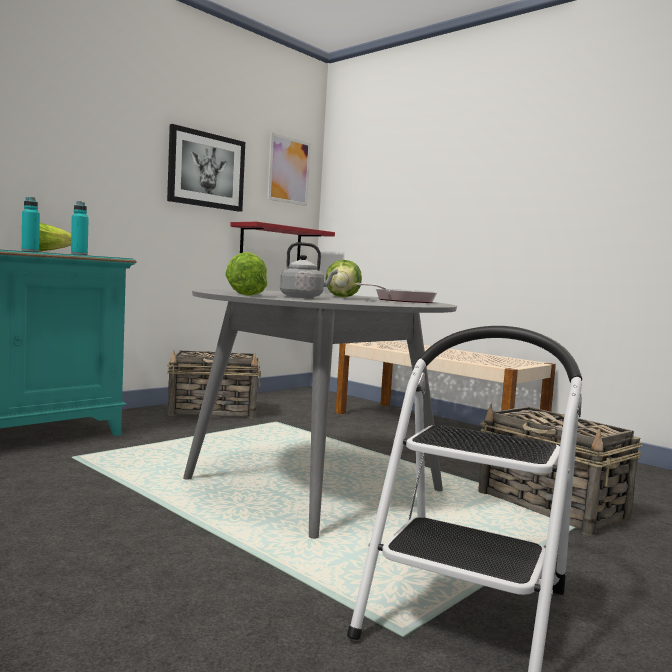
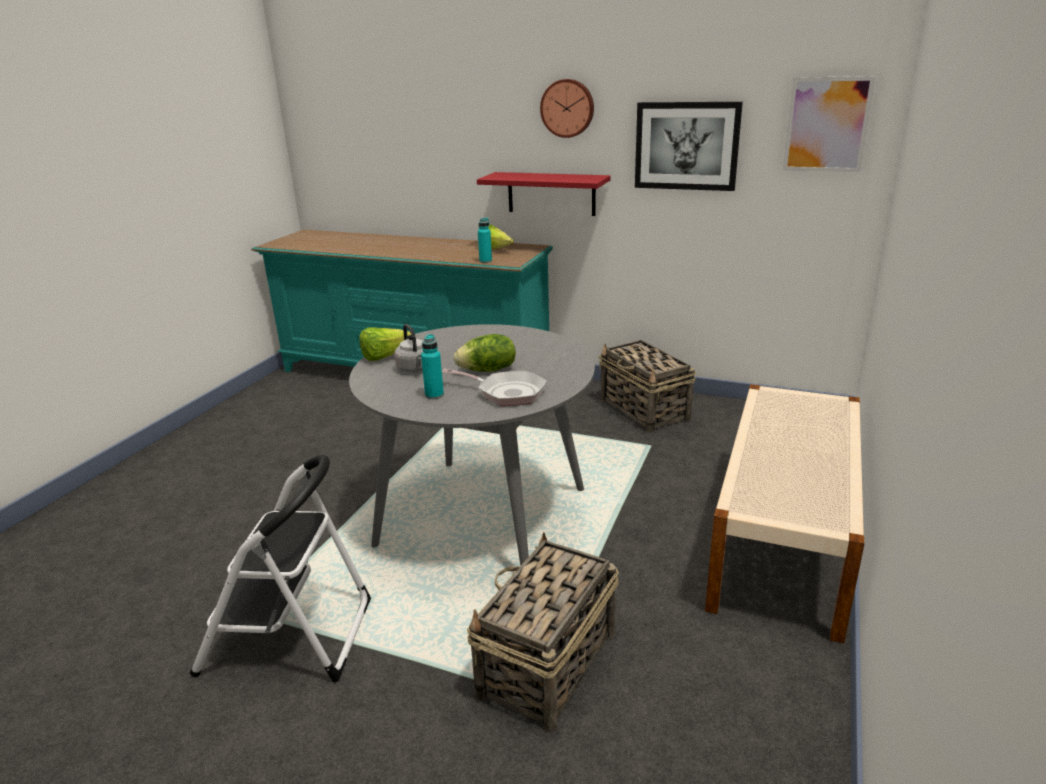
camera: 70 degrees right, 20 degrees up
turquoise bottle [22,197,40,252] -> turquoise bottle moved to [421,334,444,399]
red shelf [230,222,335,261] -> red shelf moved to [477,172,610,216]
none -> wall clock [540,79,594,138]

